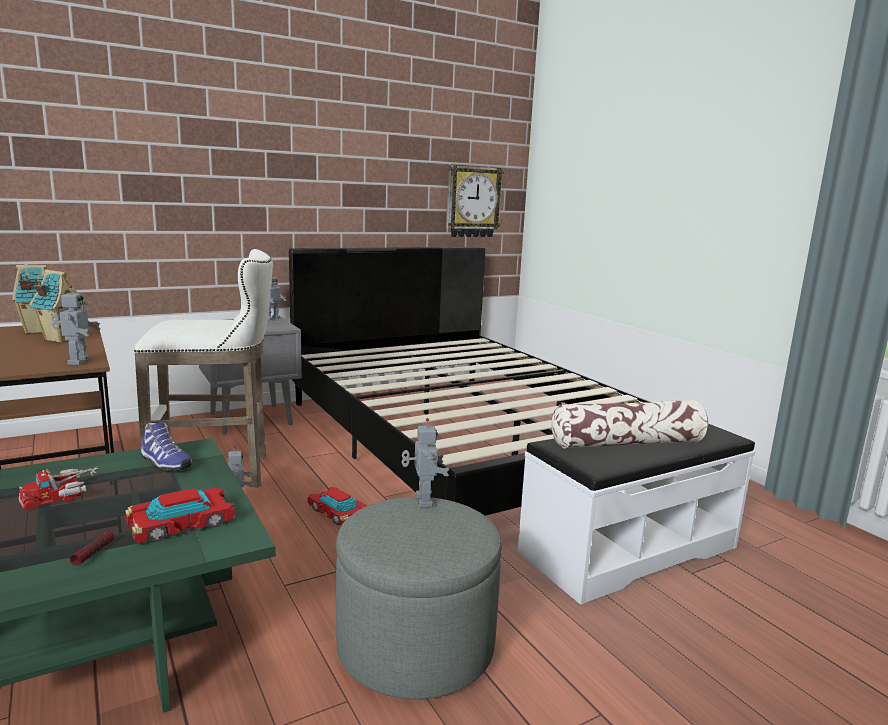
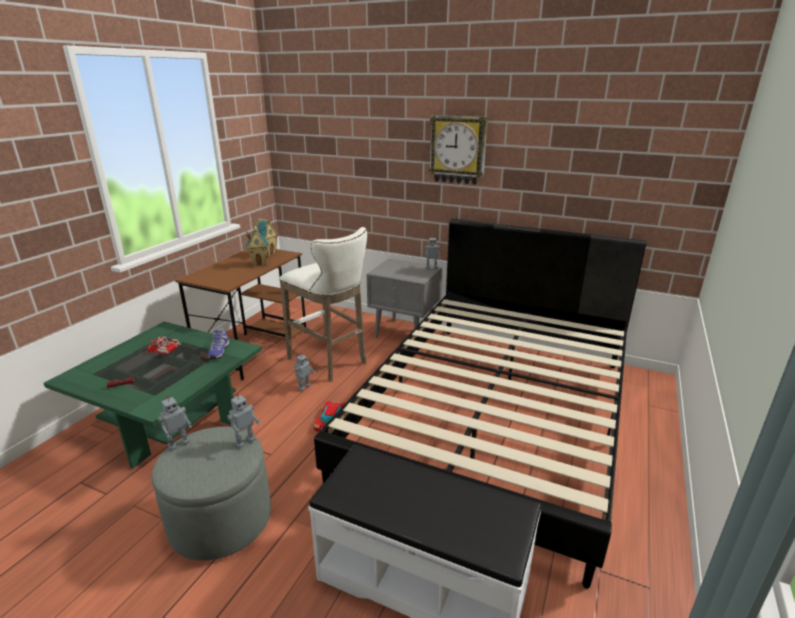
camera: 55 degrees right, 10 degrees up
toy robot [51,285,100,365] -> toy robot moved to [158,395,192,451]
toy car [125,488,235,544] -> none
wall clock [446,165,504,237] -> wall clock moved to [429,115,488,185]
pillow [551,400,708,448] -> none

